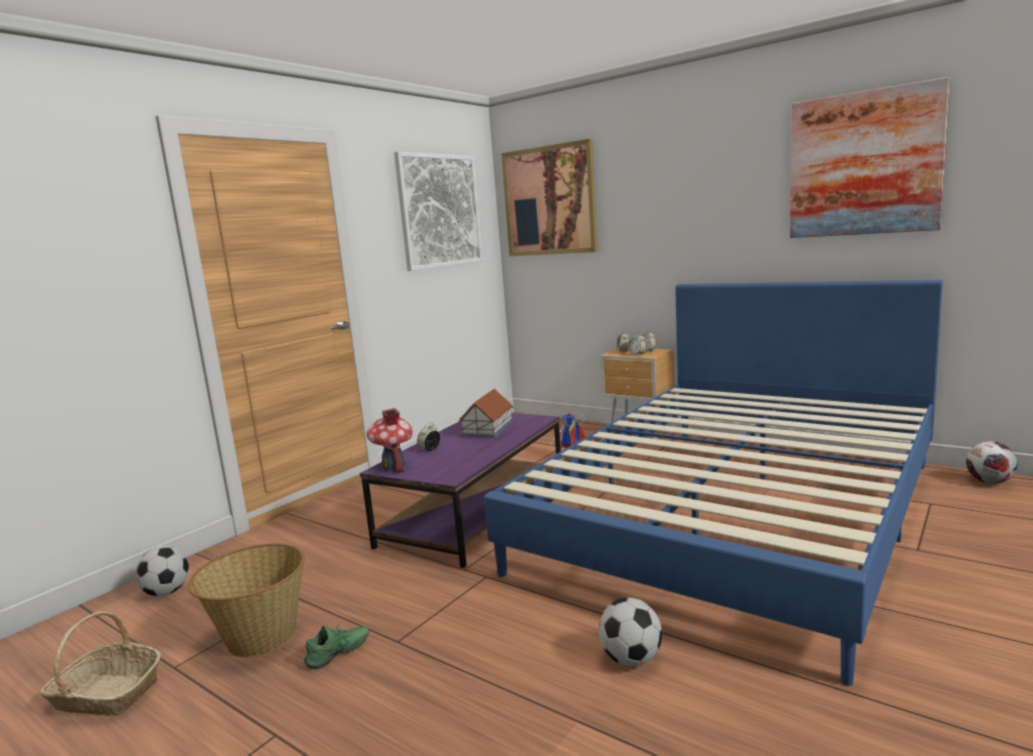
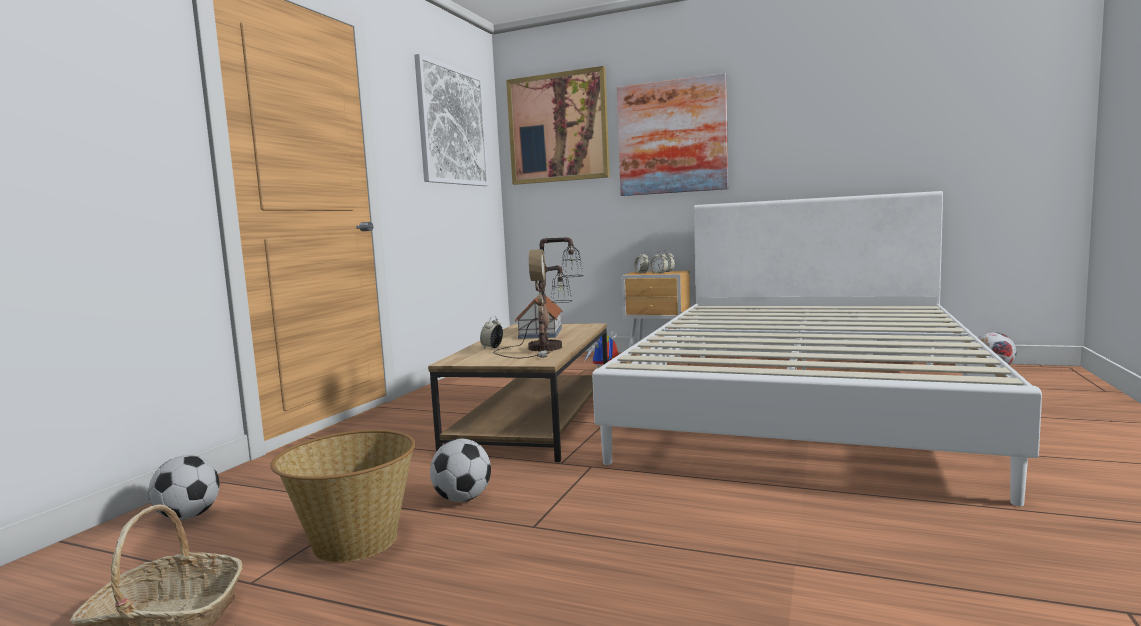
camera: 15 degrees left, 5 degrees down
green shoe [304,623,369,669] -> none
purple coffee table [360,413,561,568] -> brown coffee table [428,323,608,462]
toy house [366,408,413,473] -> none
blue bed [484,280,943,686] -> white bed [592,191,1042,507]
football [599,598,662,666] -> football moved to [430,438,491,502]
picture [790,77,950,238] -> picture moved to [617,73,728,196]
none -> table lamp [494,237,584,359]

